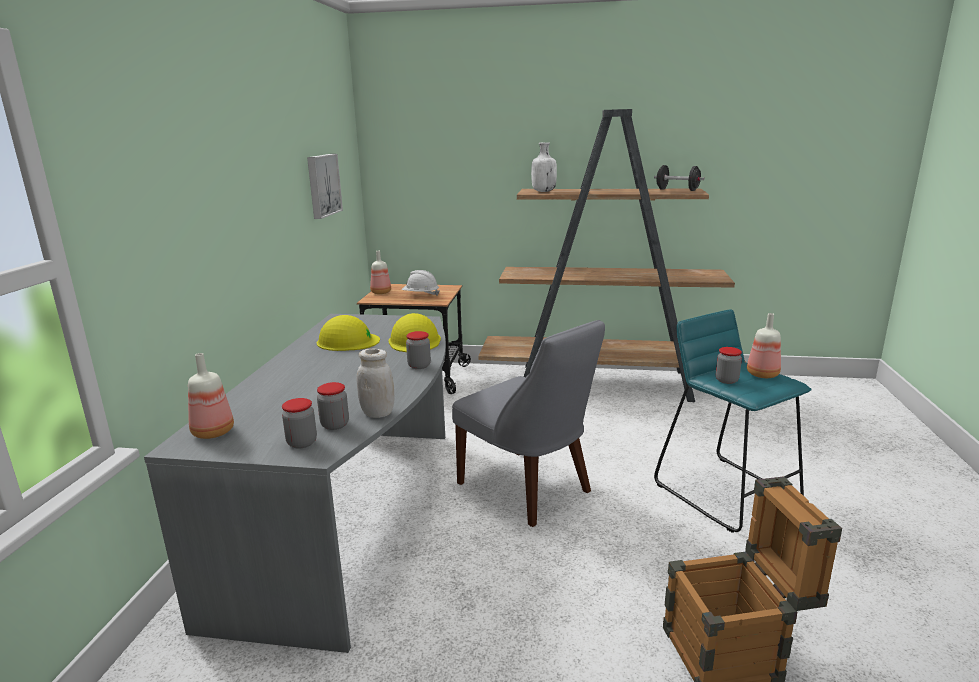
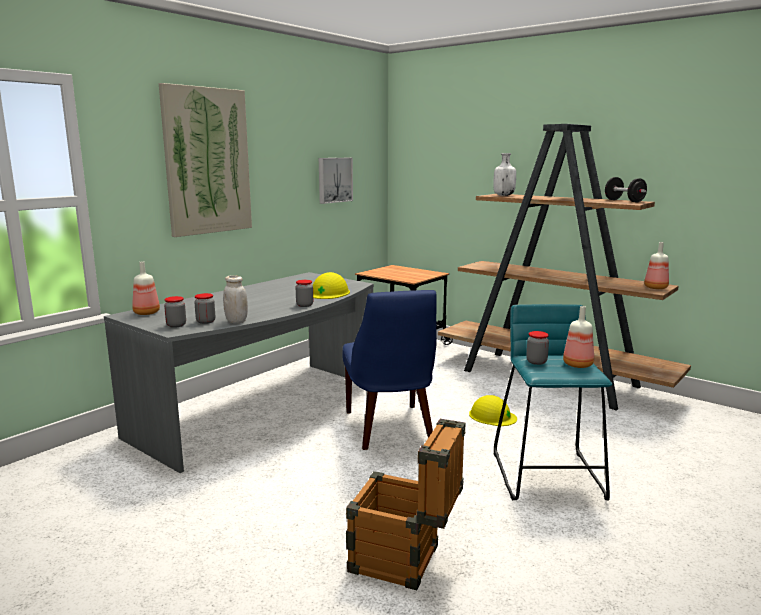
camera: 30 degrees right, 5 degrees down
yellow hard hat [317,315,380,351] -> yellow hard hat moved to [469,395,517,426]
bottle [370,251,391,294] -> bottle moved to [644,242,669,289]
white hard hat [402,270,440,296] -> none
grey chair [452,320,605,527] -> blue chair [342,290,437,450]
none -> picture [159,83,252,237]

